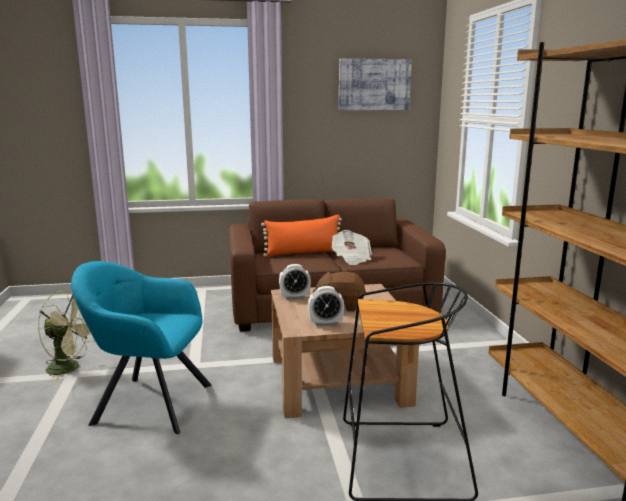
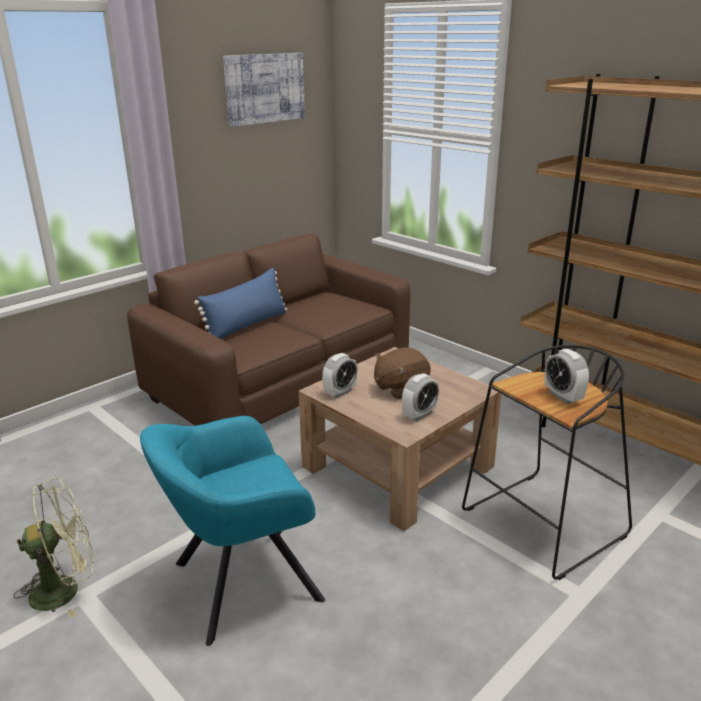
camera: 35 degrees left, 10 degrees up
orange pillow [261,215,342,257] -> blue pillow [194,268,287,339]
newspaper [331,230,372,265] -> none
none -> alarm clock [545,349,589,404]

